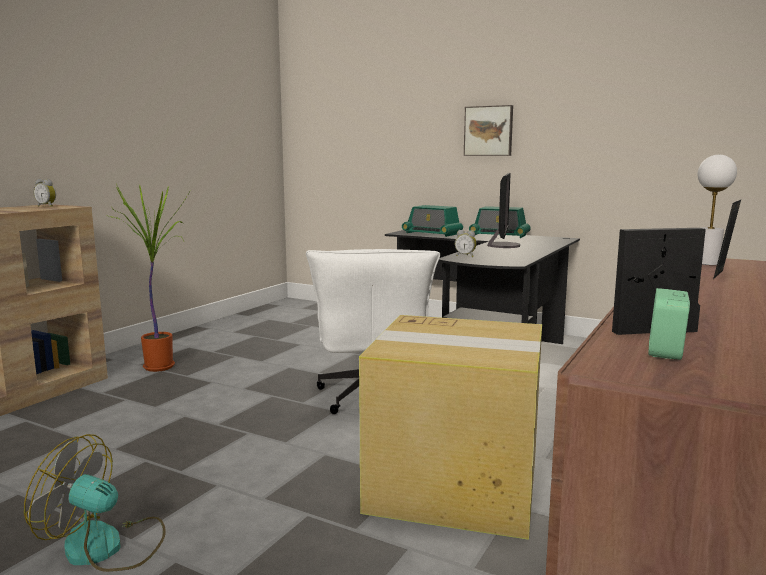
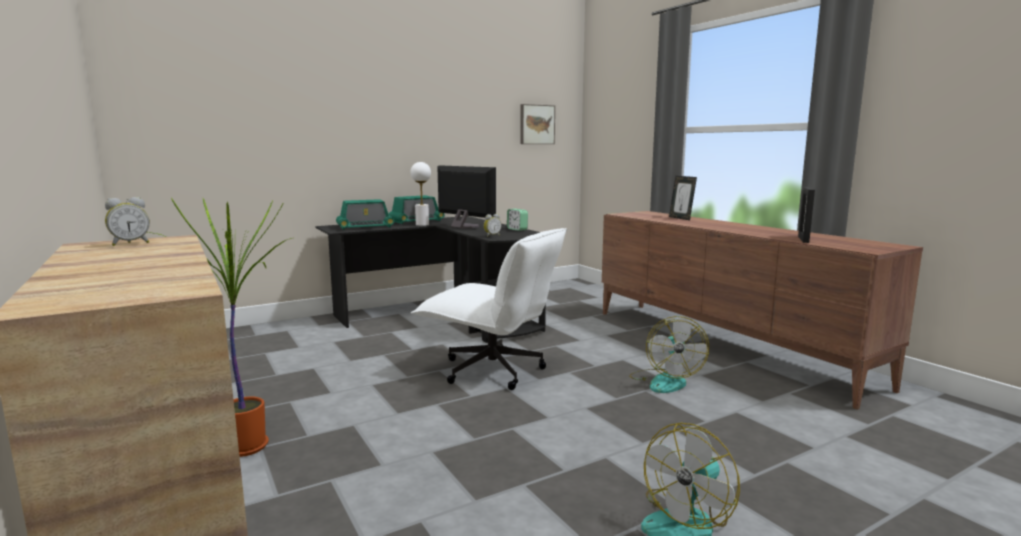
camera: 60 degrees left, 0 degrees up
cardboard box [359,315,542,540] -> fan [629,316,709,393]
picture [464,105,513,156] -> picture moved to [520,104,555,144]
alarm clock [648,288,690,360] -> alarm clock moved to [507,209,528,231]
white table lamp [697,155,737,265] -> white table lamp moved to [411,162,431,226]

